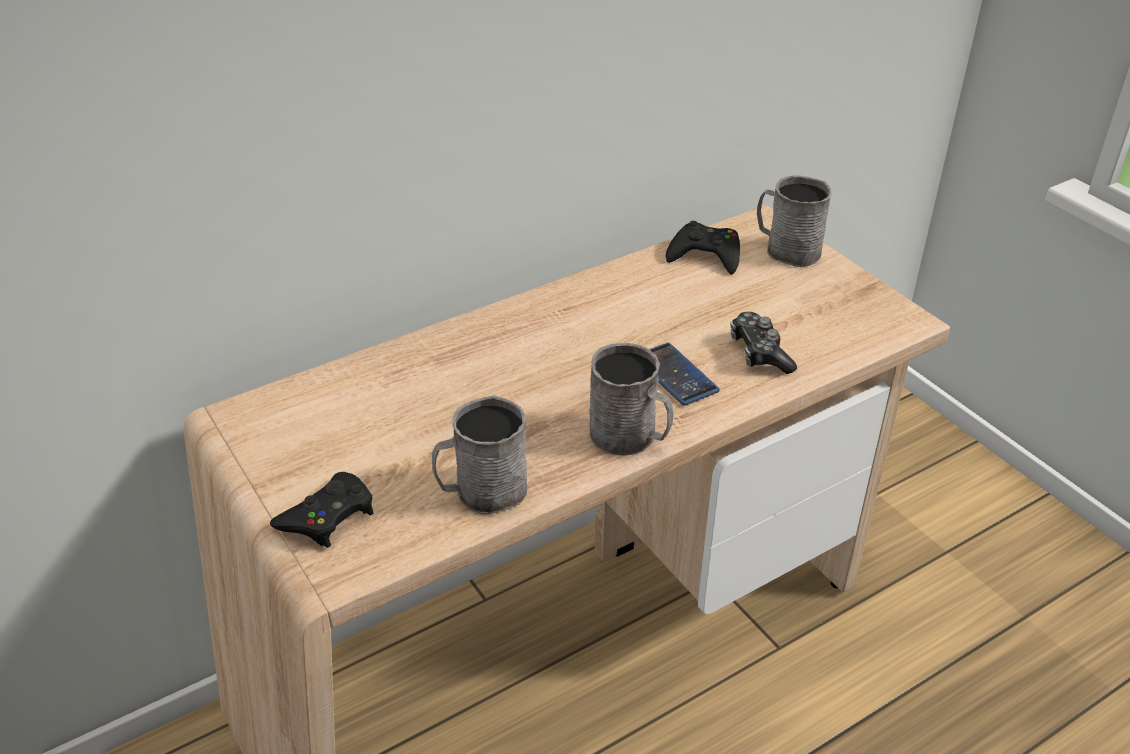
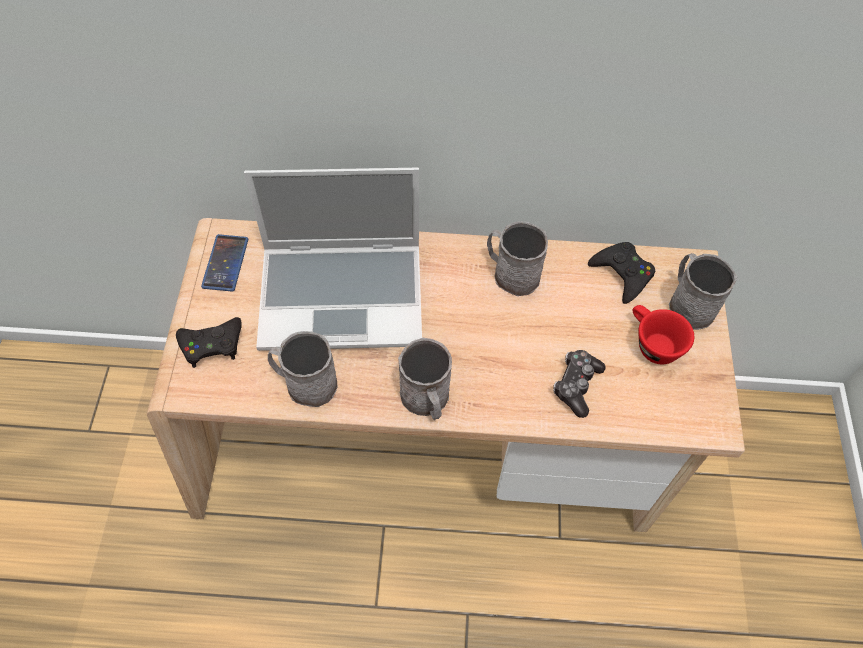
camera: 35 degrees right, 20 degrees up
phone [649,343,720,406] -> phone moved to [201,234,248,292]
none -> laptop [244,168,422,351]
none -> grey mug [487,221,548,296]
none -> red cup [633,305,694,364]

